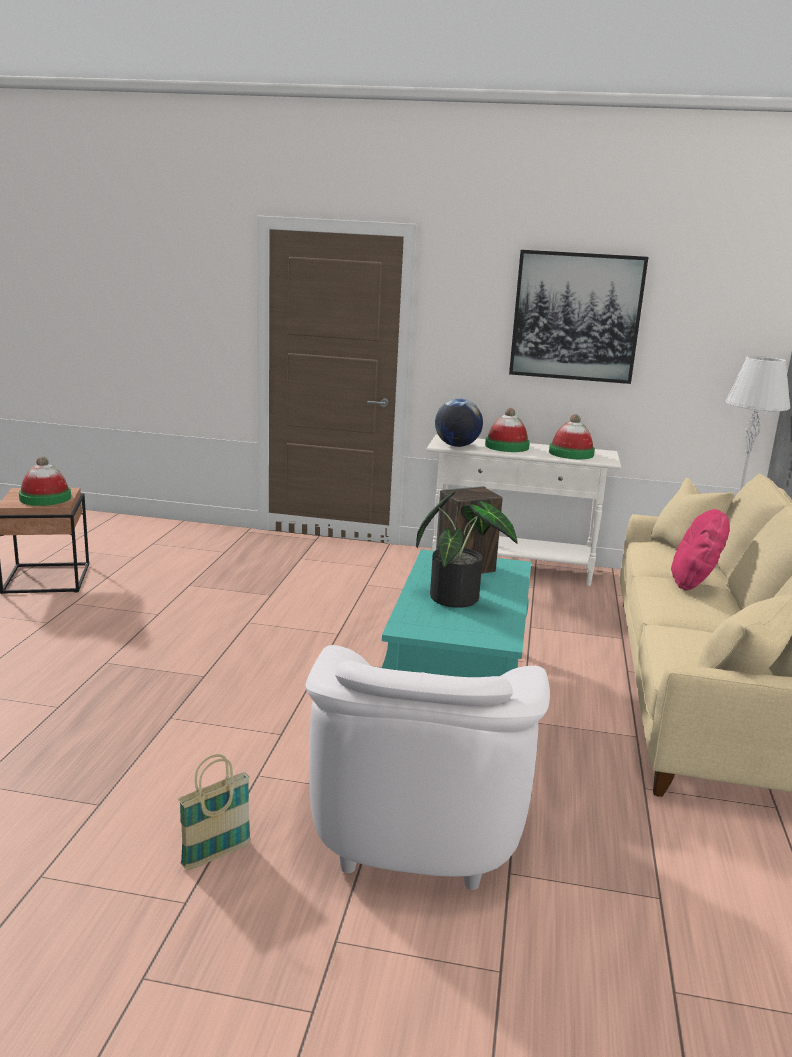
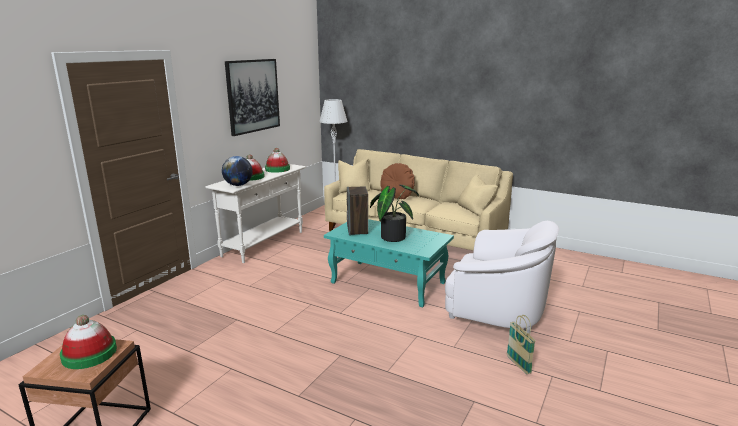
camera: 70 degrees left, 0 degrees up
pink pillow [671,509,729,591] -> brown pillow [381,163,415,199]

